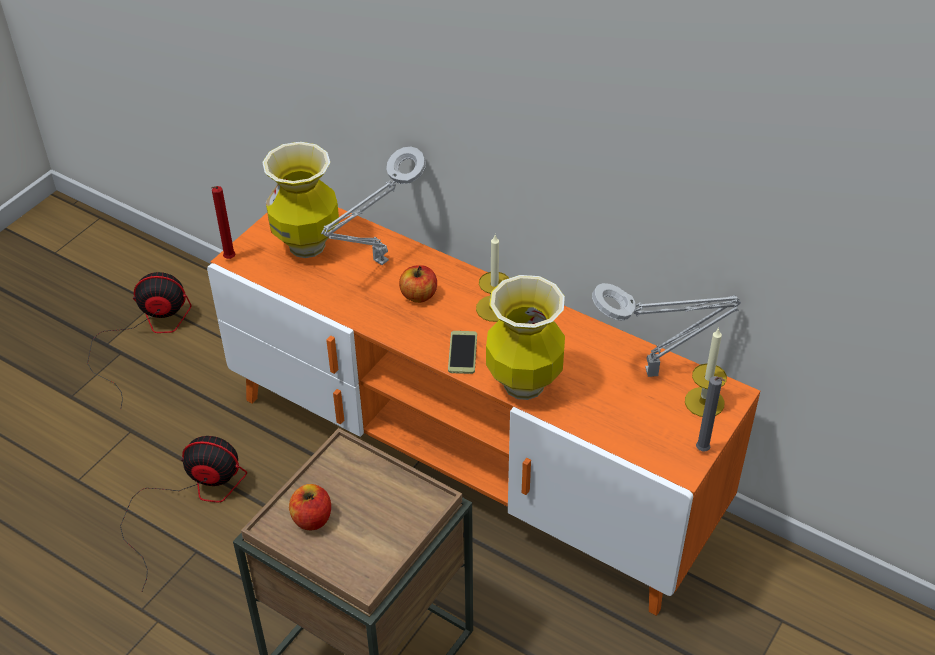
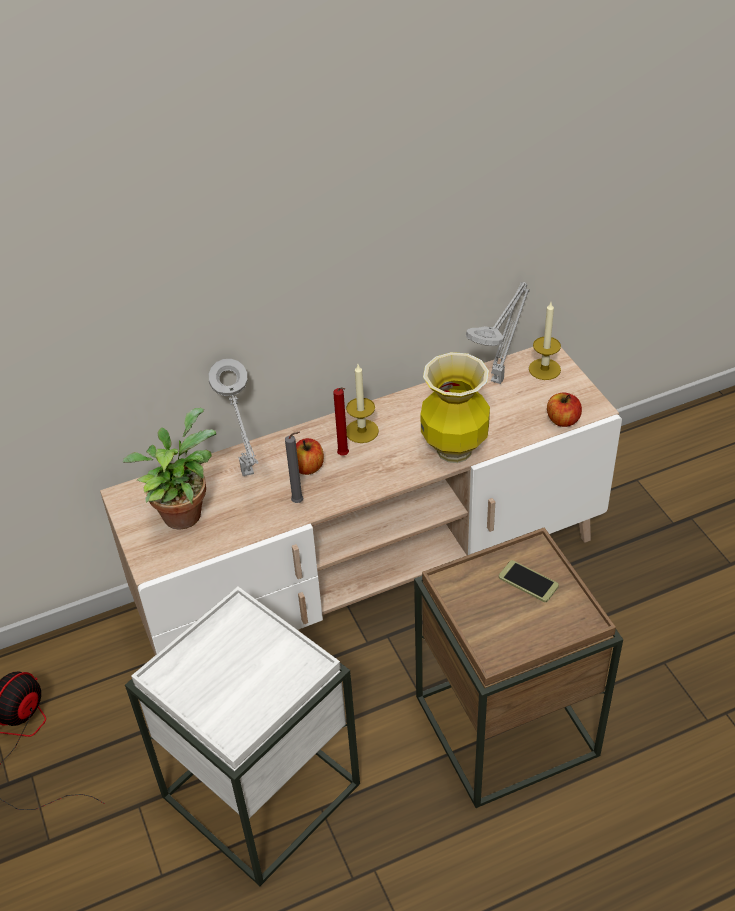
camera: 55 degrees left, 0 degrees up
fan [120,436,247,591] -> white side table [125,586,360,886]
orange tv stand [207,207,760,616] -> beige tv stand [100,347,622,655]
red candle [211,186,236,259] -> red candle moved to [333,387,349,456]
vase [262,142,339,258] -> potted plant [123,408,216,530]
apple [289,484,331,530] -> apple moved to [547,393,582,427]
phone [448,331,477,374] -> phone moved to [499,560,559,602]
grey candle [696,376,725,452] -> grey candle moved to [285,432,303,503]

